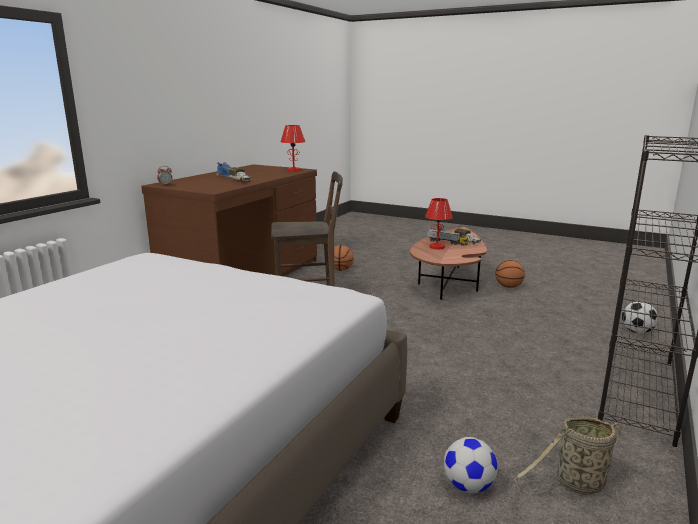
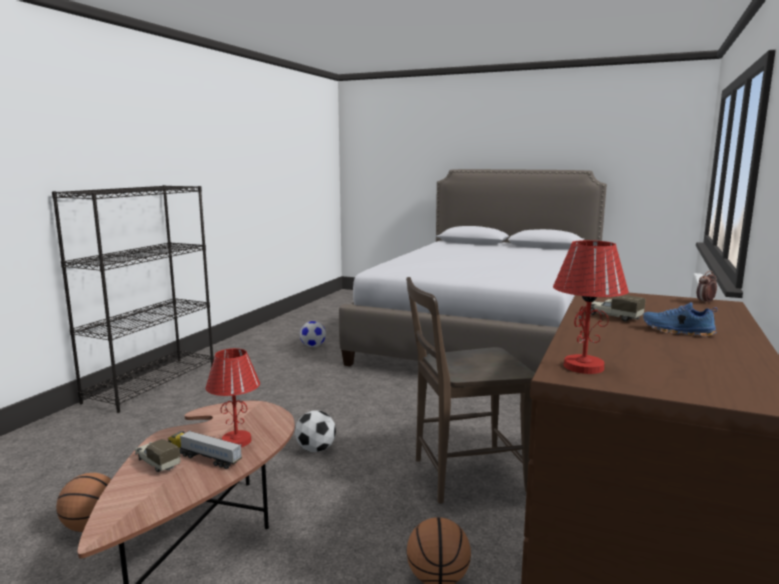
camera: 175 degrees right, 5 degrees down
basket [514,417,627,495] -> none
football [622,302,658,333] -> football moved to [295,410,336,452]

